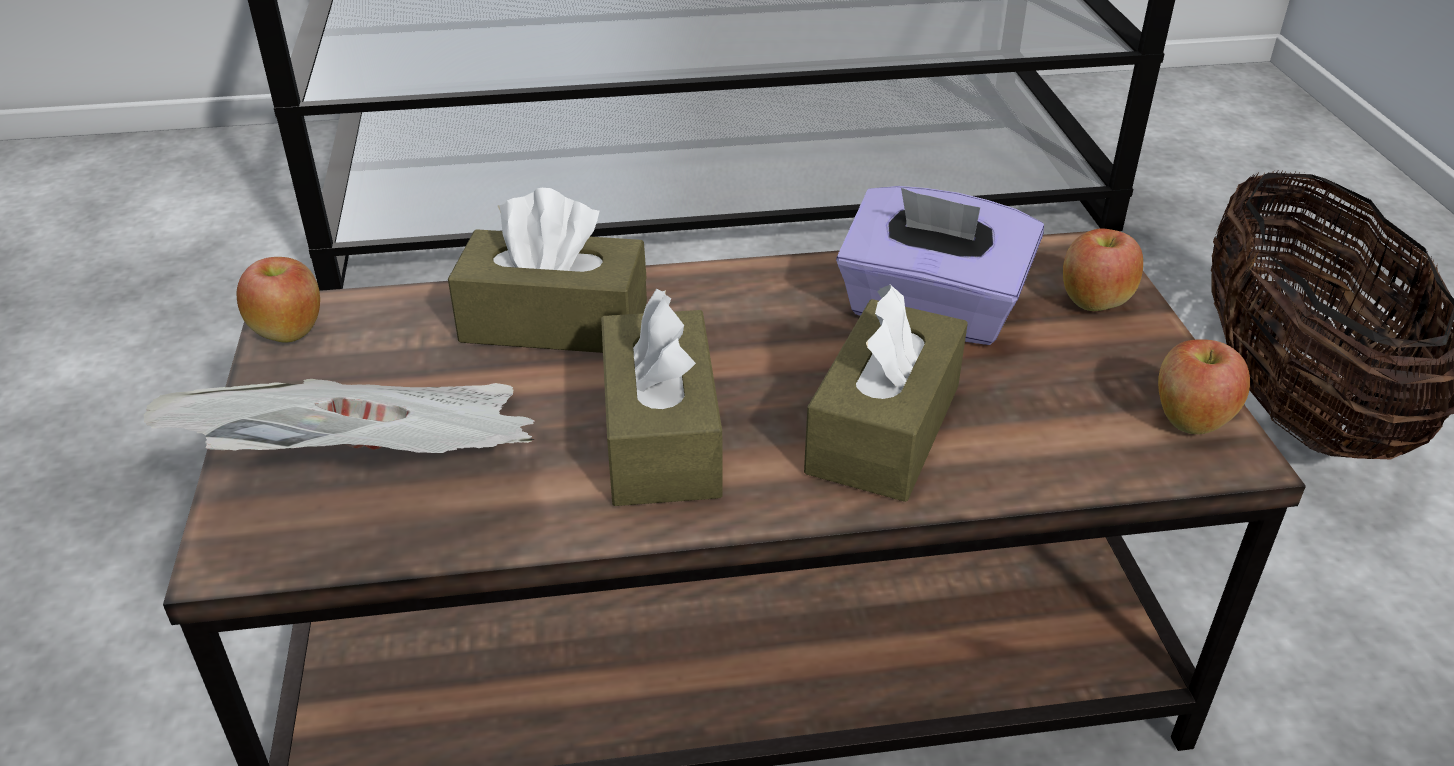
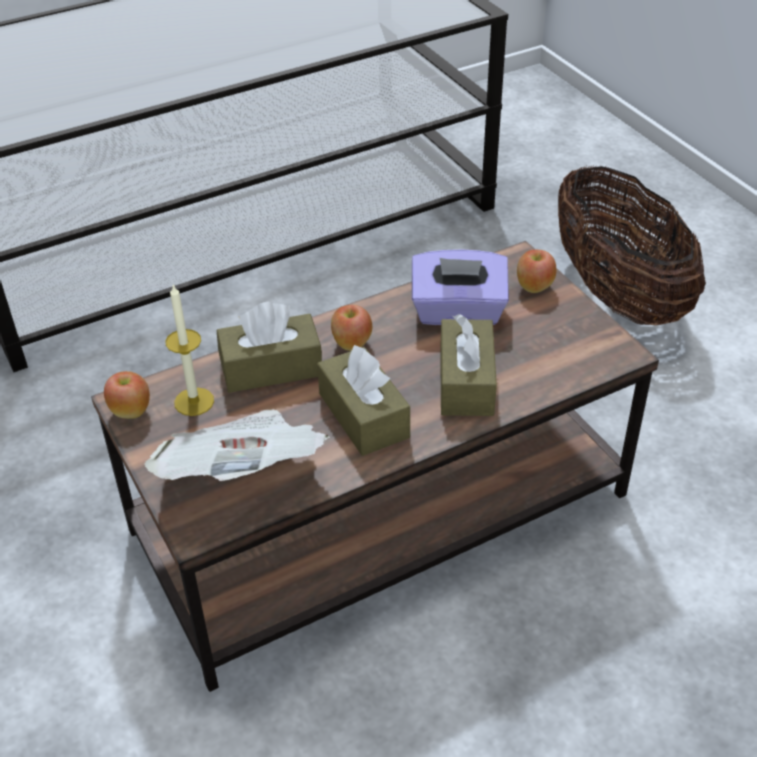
camera: 20 degrees left, 5 degrees up
apple [1158,339,1250,434] -> apple moved to [331,305,372,351]
none -> candle [165,285,214,416]

